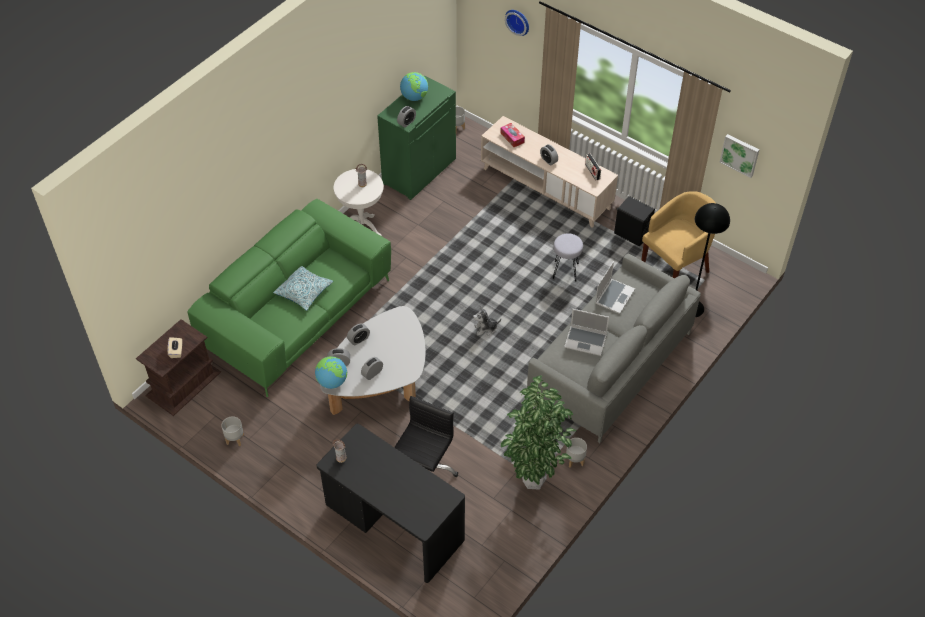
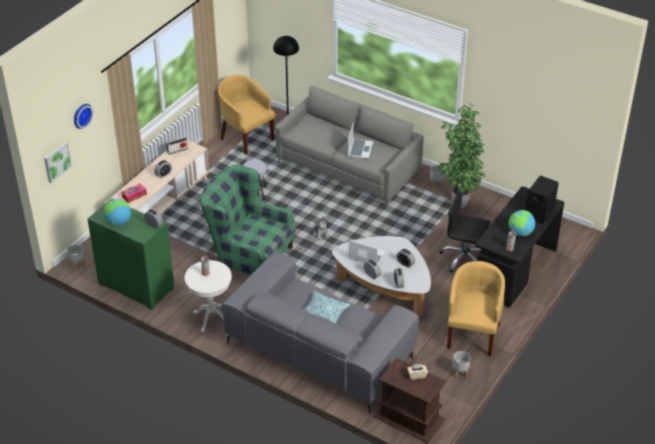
camera: 95 degrees left, 10 degrees down
green sofa [187,199,391,397] -> grey sofa [223,252,419,413]
globe [315,356,347,389] -> globe moved to [509,210,535,236]
laptop [595,261,635,314] -> laptop moved to [348,240,386,264]
black speaker [614,196,655,246] -> black speaker moved to [525,176,559,224]
picture [719,134,759,178] -> picture moved to [44,141,72,183]
none -> green armchair [200,164,295,275]
none -> yellow armchair [447,261,505,356]

